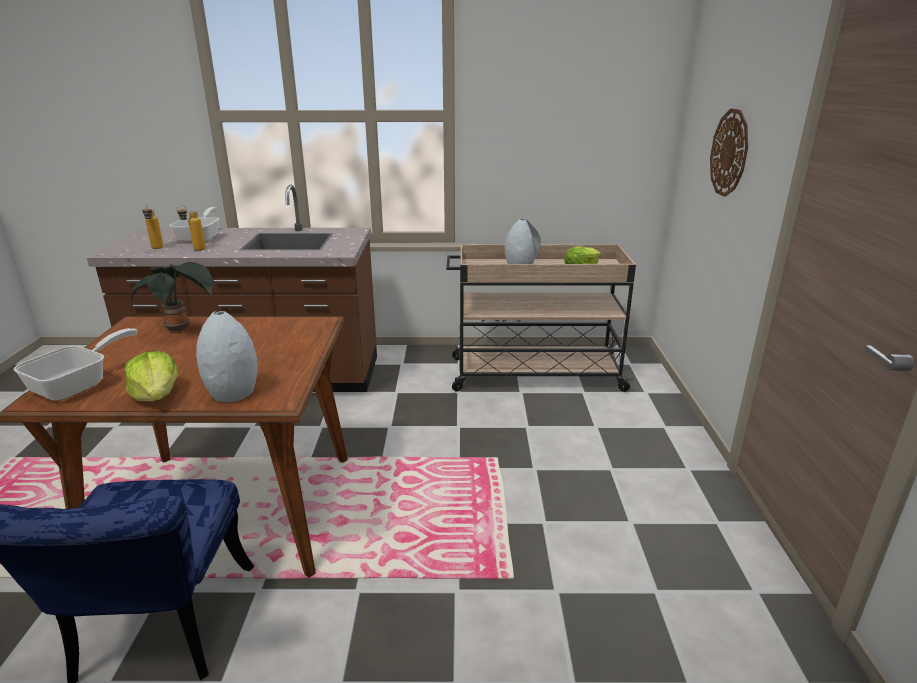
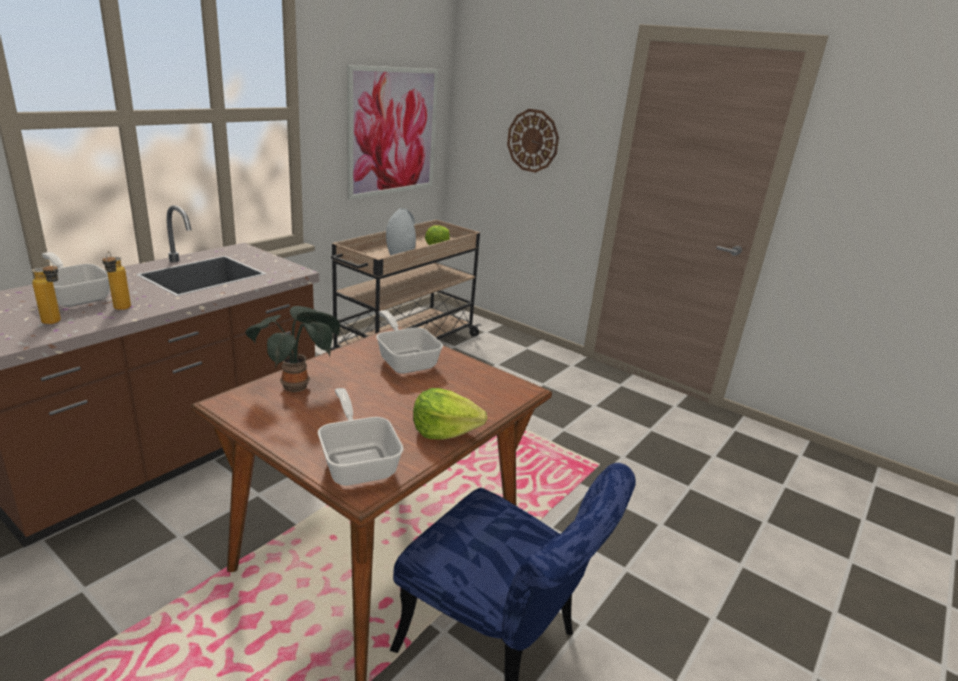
camera: 55 degrees left, 0 degrees up
grey vase [196,311,257,402] -> none
none -> picture [347,65,438,200]
none -> frying pan [376,310,443,374]

